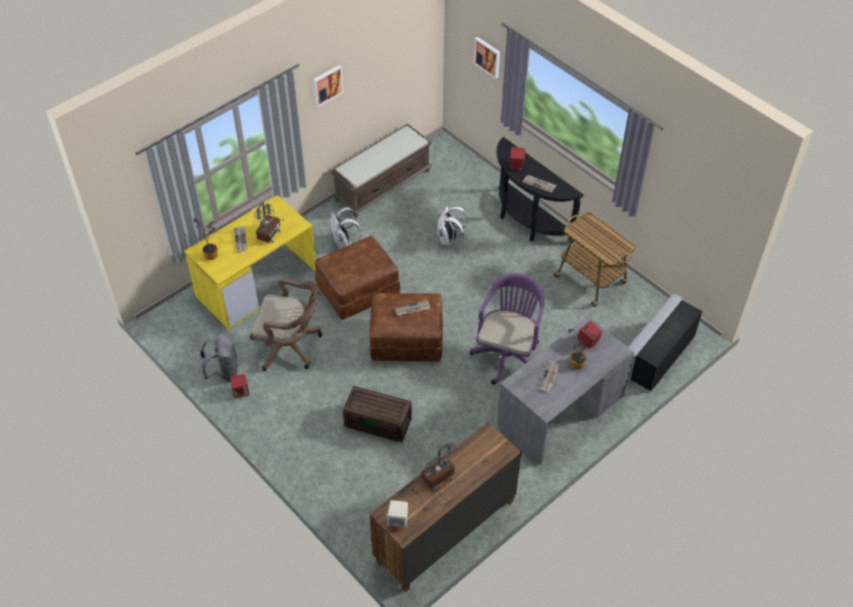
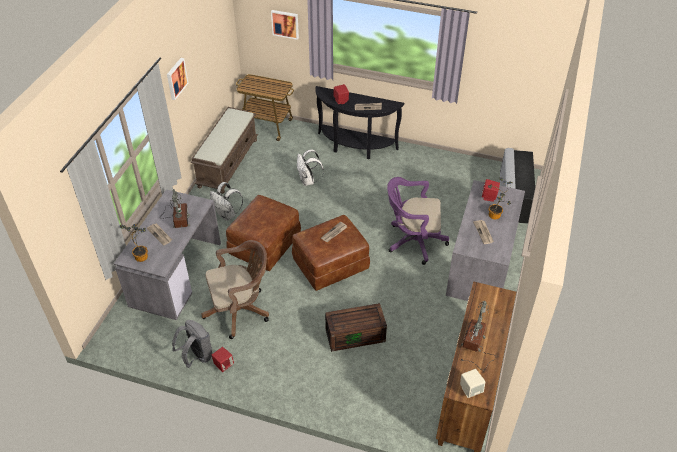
camera: 30 degrees left, 5 degrees down
yellow desk [185,195,316,329] -> grey desk [114,189,221,320]
purple office chair [469,273,545,384] -> purple office chair turned 75 degrees counterclockwise [387,177,449,265]
cart [553,212,635,307] -> cart moved to [236,74,294,141]

